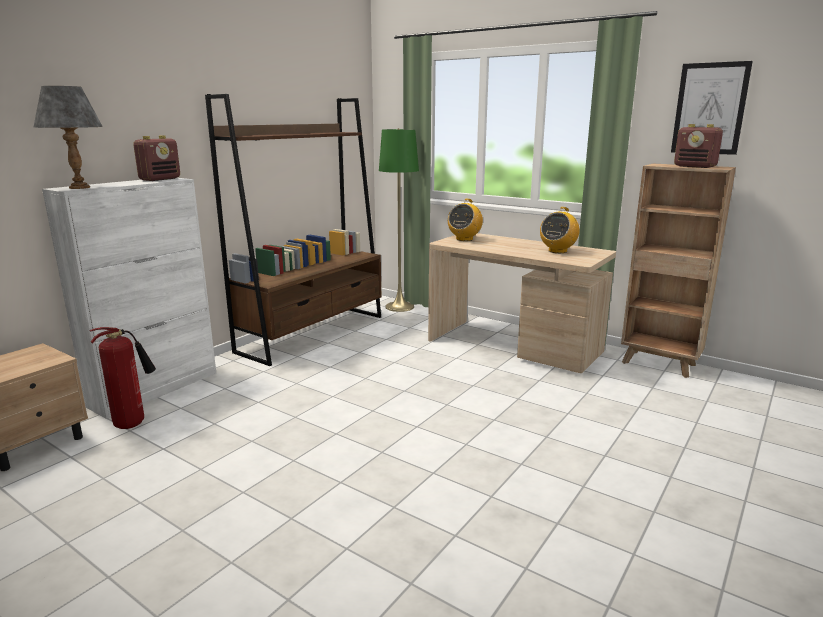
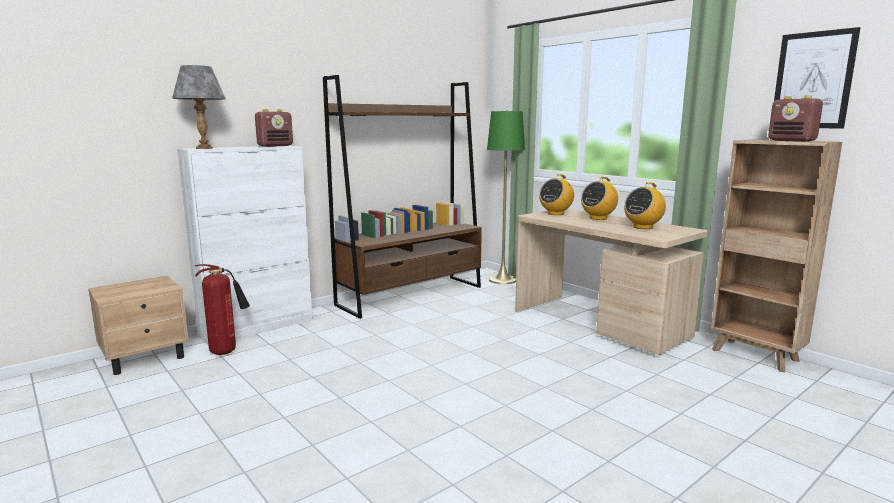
camera: 15 degrees right, 5 degrees down
none -> radio [581,177,618,220]

